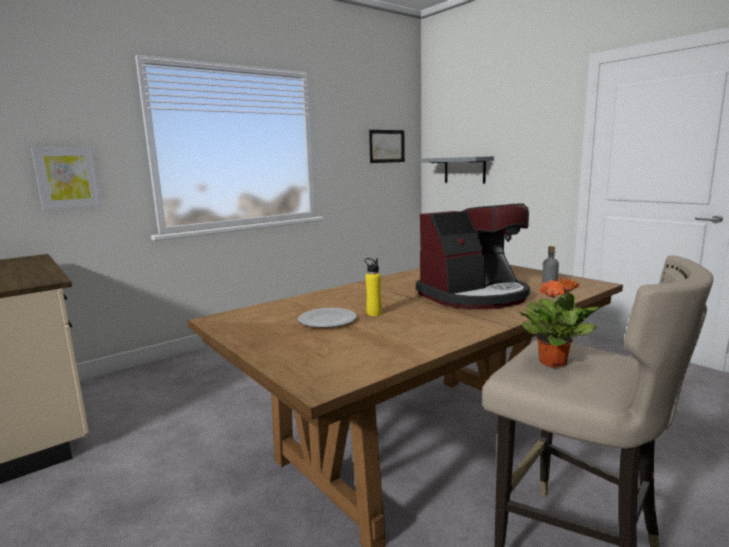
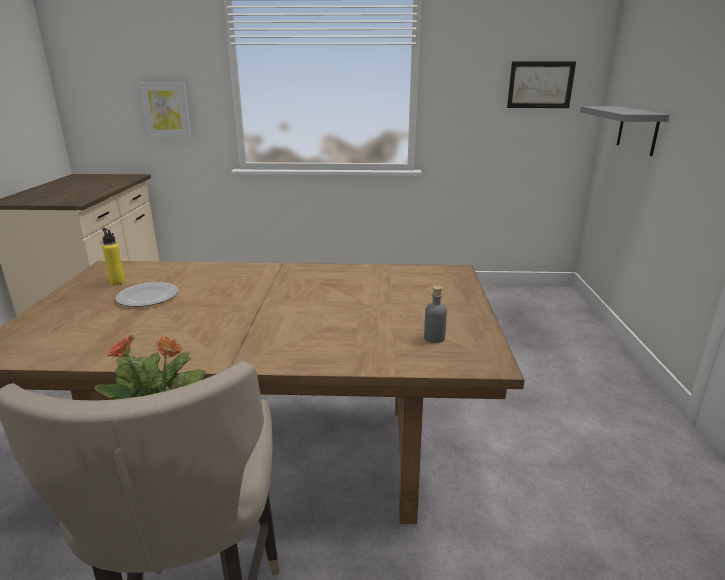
camera: 40 degrees right, 10 degrees up
yellow bottle [365,258,382,316] -> yellow bottle moved to [102,228,126,285]
coffee machine [416,203,530,309] -> none

